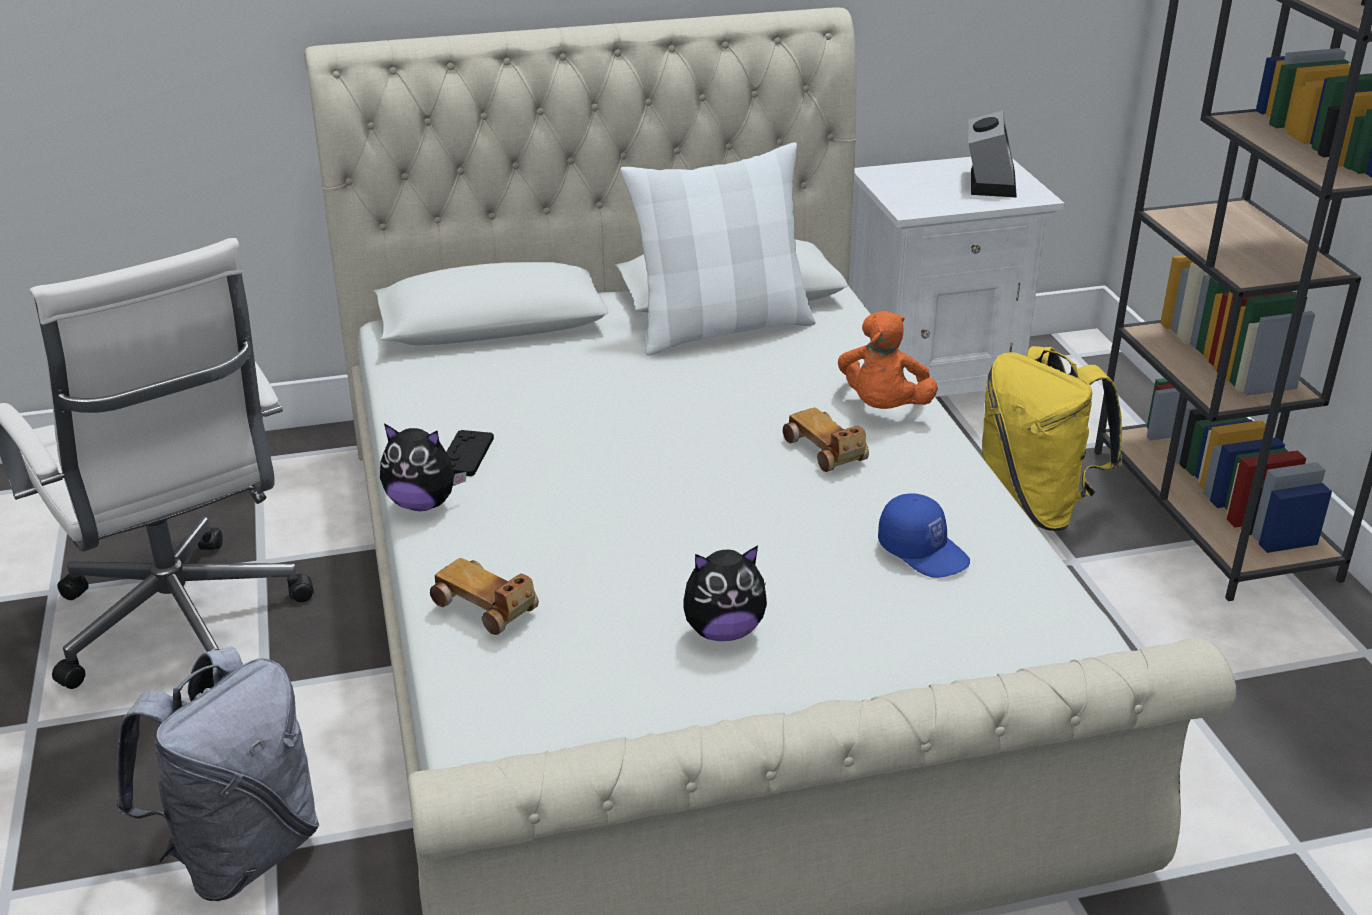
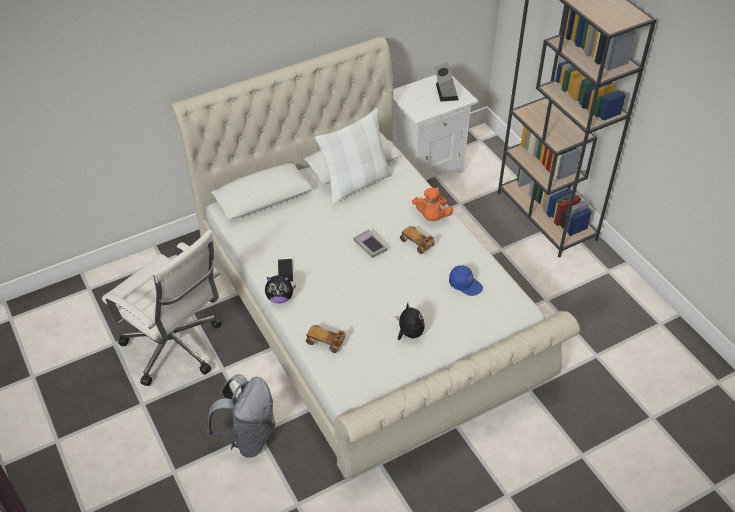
camera: 15 degrees left, 15 degrees up
plush toy [684,545,767,641] -> plush toy turned 90 degrees counterclockwise [396,303,425,340]
yellow backpack [982,346,1123,531] -> none
none -> book [354,229,388,258]

